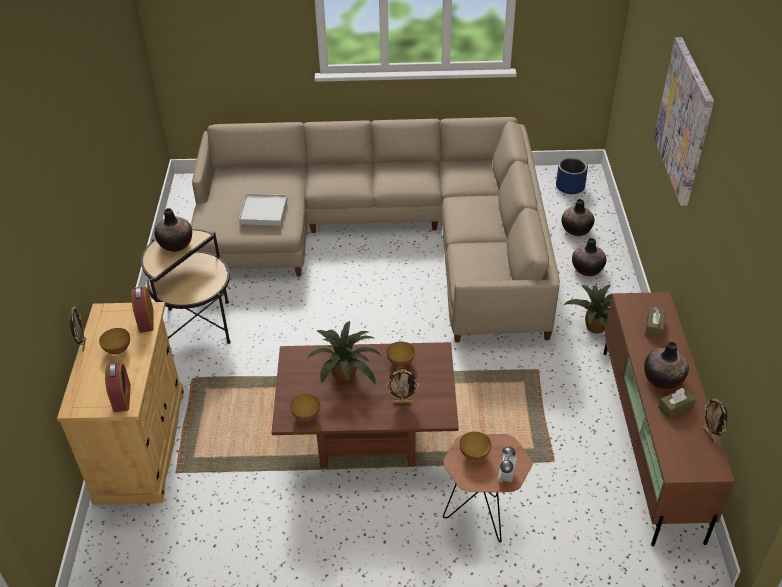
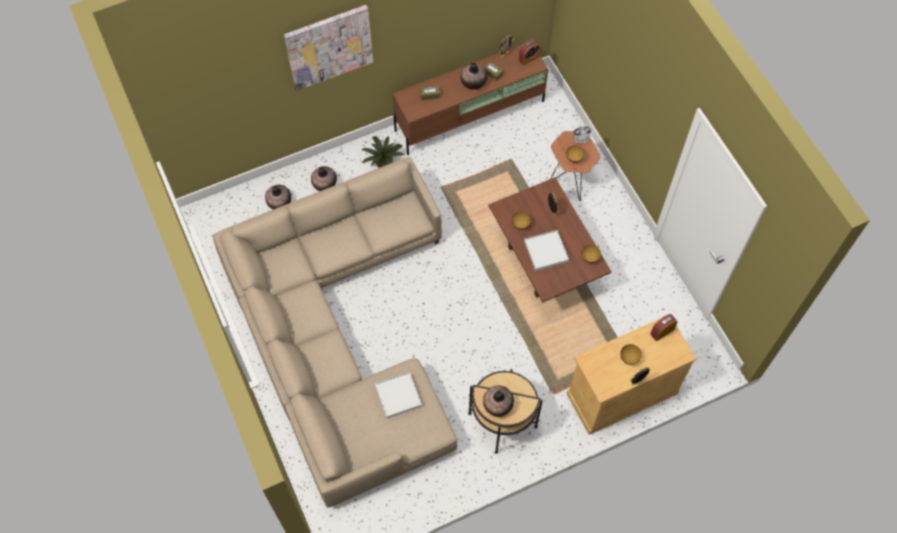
camera: 115 degrees left, 20 degrees up
alarm clock [131,287,154,333] -> alarm clock moved to [519,39,540,66]
potted plant [307,321,381,384] -> white tray [524,230,569,271]
blue planter [556,157,588,194] -> none

